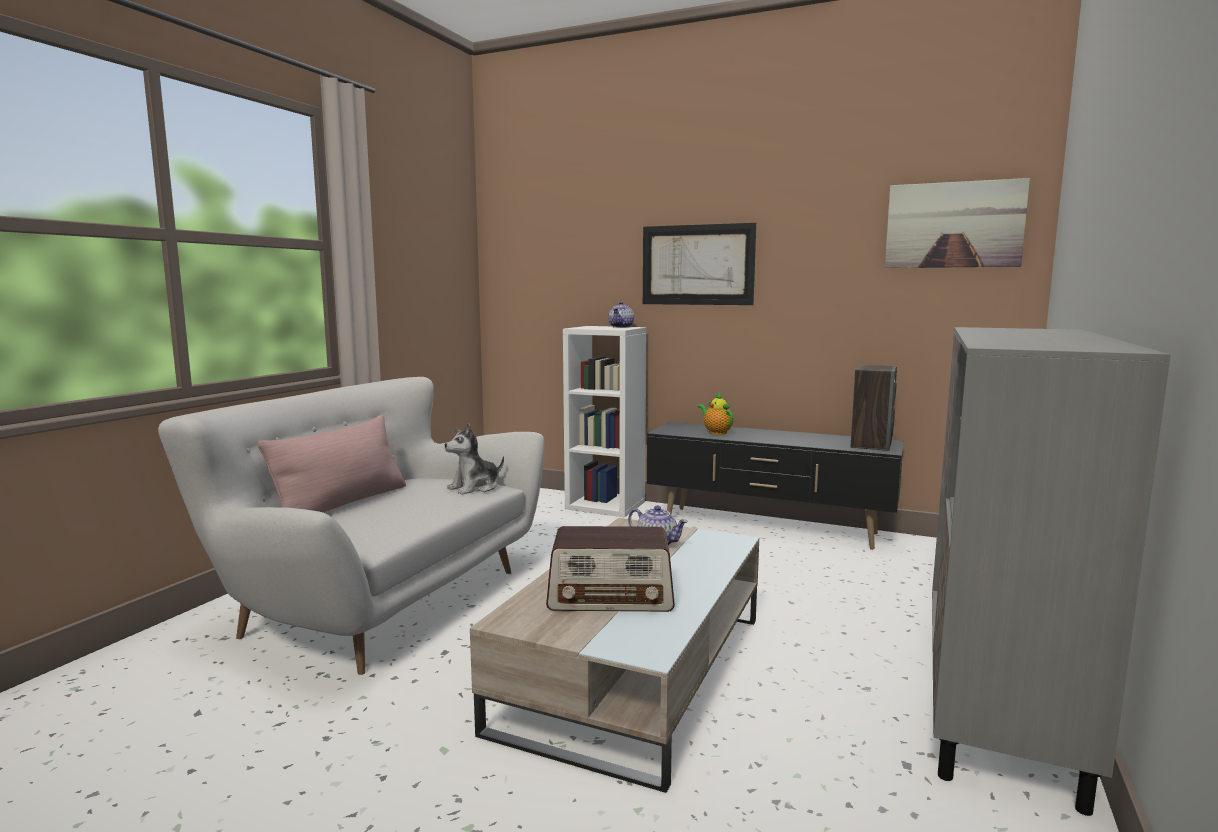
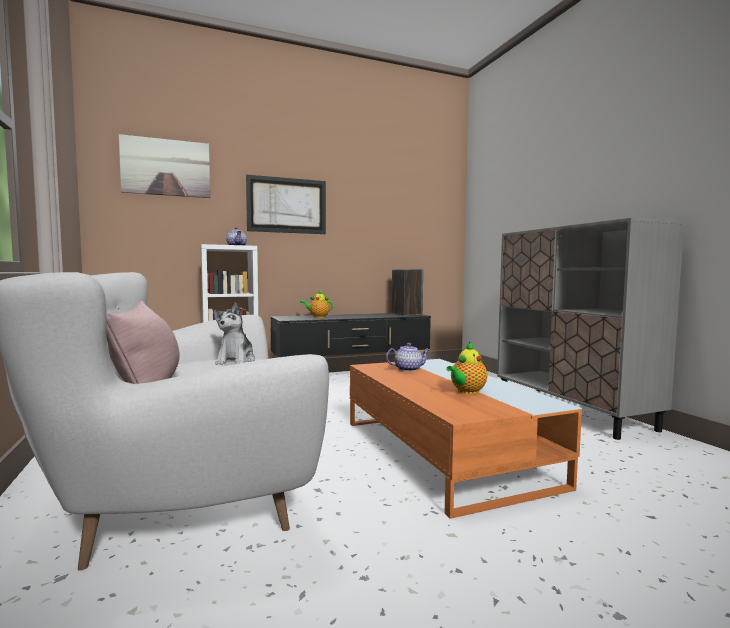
camera: 45 degrees left, 5 degrees down
beige coffee table [470,518,759,793] -> orange coffee table [350,359,582,519]
radio [546,526,675,612] -> teapot [446,342,487,394]
picture [885,178,1030,268] -> picture moved to [119,134,210,198]

